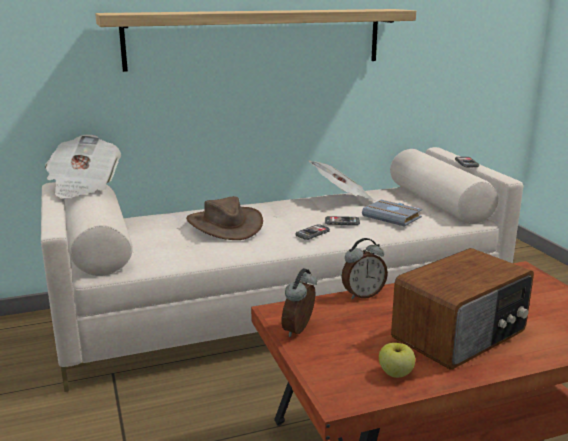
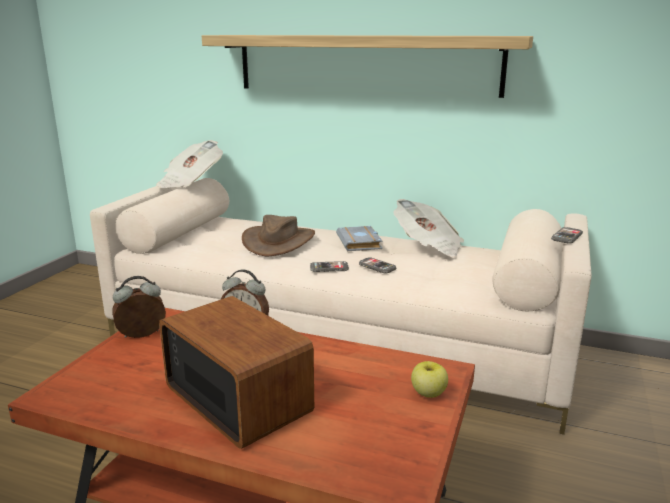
camera: 40 degrees right, 0 degrees up
grey book [362,200,422,227] -> grey book moved to [336,226,383,251]
apple [379,343,415,378] -> apple moved to [411,361,448,398]
radio [391,248,534,370] -> radio turned 135 degrees counterclockwise [159,296,314,449]

